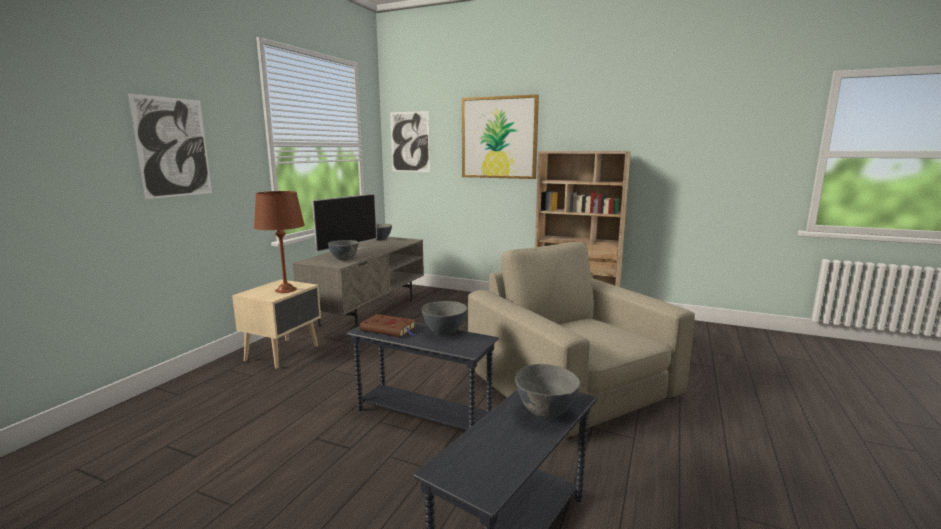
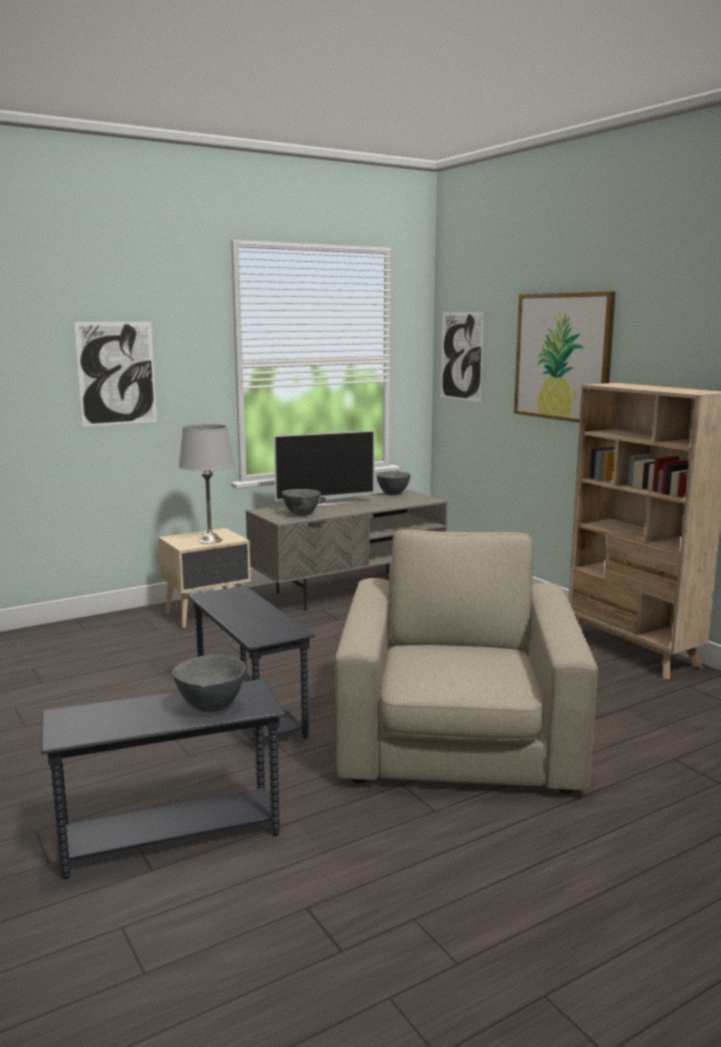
camera: 35 degrees right, 0 degrees up
brown table lamp [254,191,305,293] -> grey table lamp [179,424,235,544]
brown book [359,314,416,337] -> none
grey bowl [421,301,467,335] -> none

